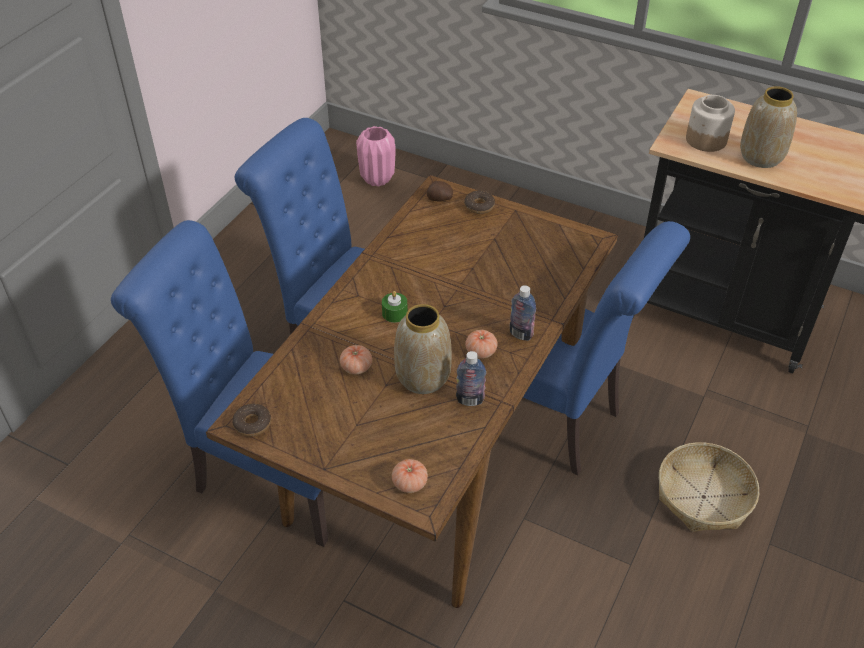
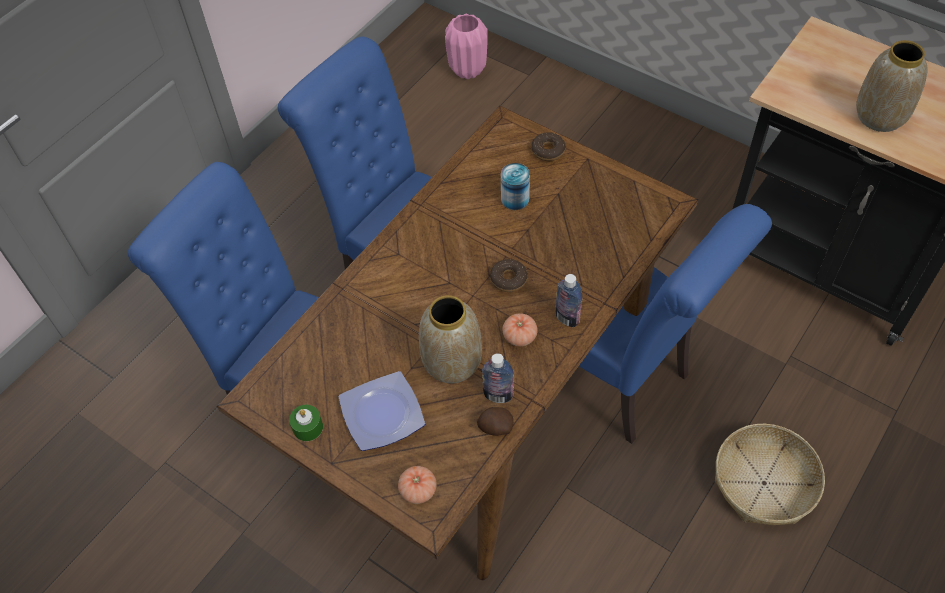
camera: 10 degrees right, 10 degrees up
donut [232,404,271,437] -> donut moved to [490,259,528,292]
tomato [340,345,372,374] -> none
green candle [382,291,408,323] -> green candle moved to [289,405,323,441]
potato [427,181,453,201] -> potato moved to [477,407,514,436]
jar [686,95,735,152] -> none
none -> plate [338,371,425,451]
none -> can [501,163,530,210]

